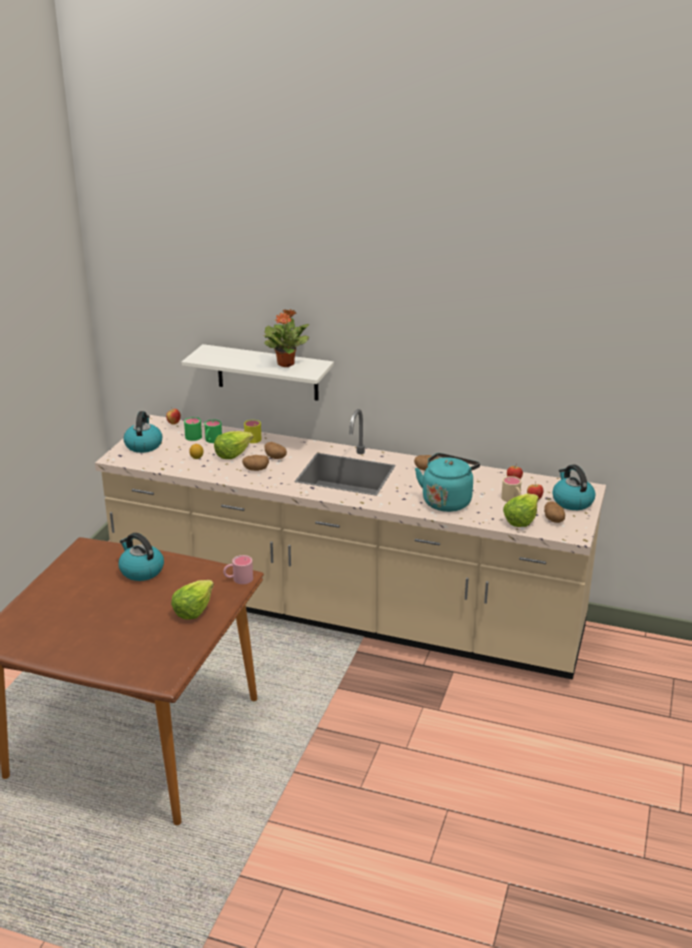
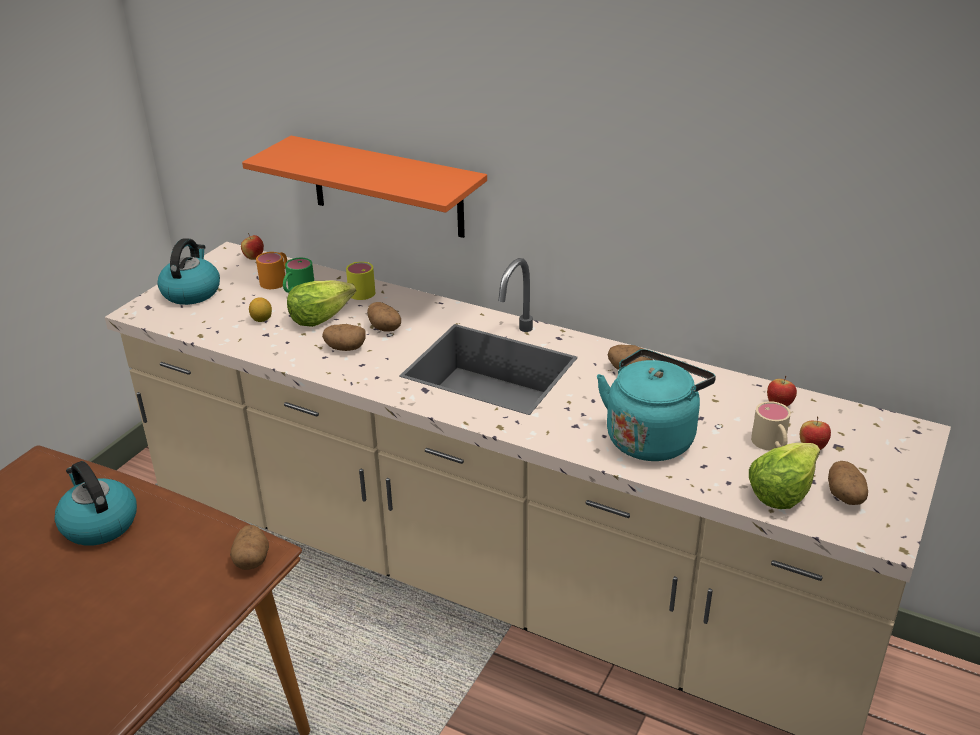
camera: 10 degrees right, 5 degrees up
lettuce [171,580,214,620] -> none
white shelf [182,344,334,401] -> orange shelf [242,136,487,238]
green mug [184,417,202,441] -> orange mug [256,252,287,289]
pink mug [223,555,253,584] -> potato [230,525,269,570]
potted plant [263,309,310,367] -> none
kettle [552,465,596,510] -> none

